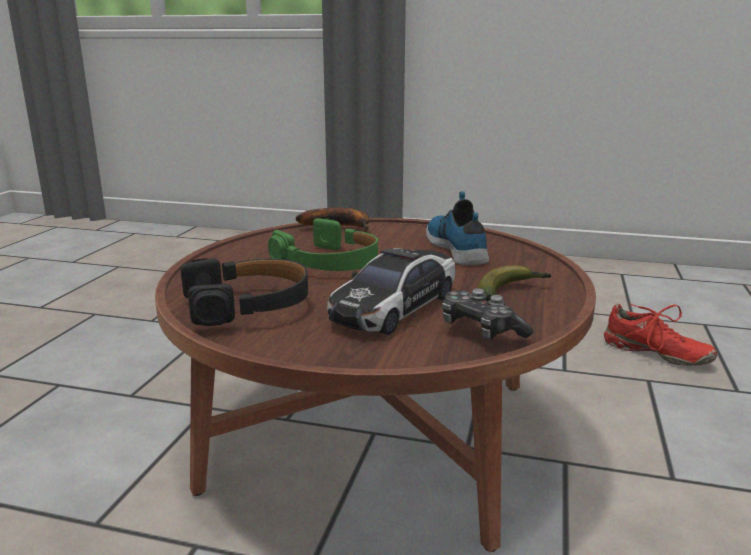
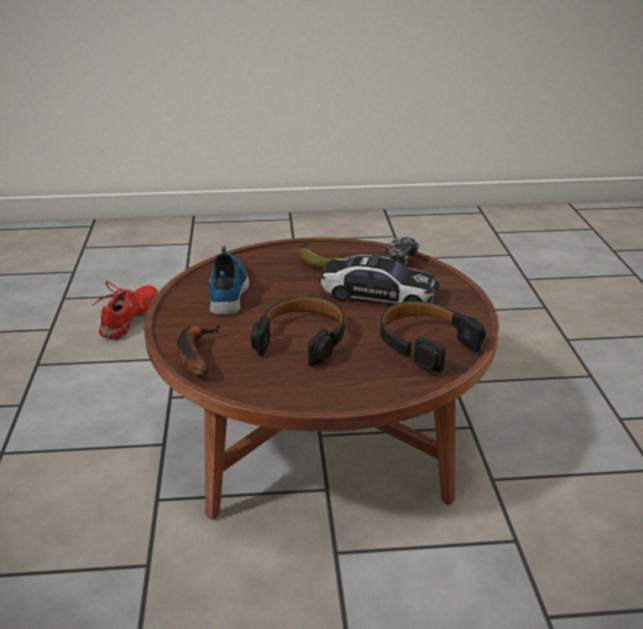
camera: 110 degrees left, 10 degrees up
green headphones [268,218,378,271] -> black headphones [251,296,345,367]
shoe [426,191,489,265] -> shoe turned 120 degrees clockwise [209,246,249,315]

